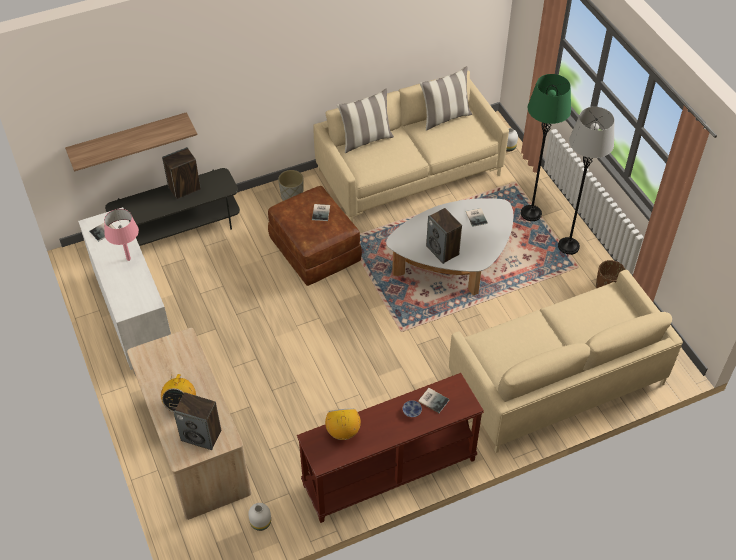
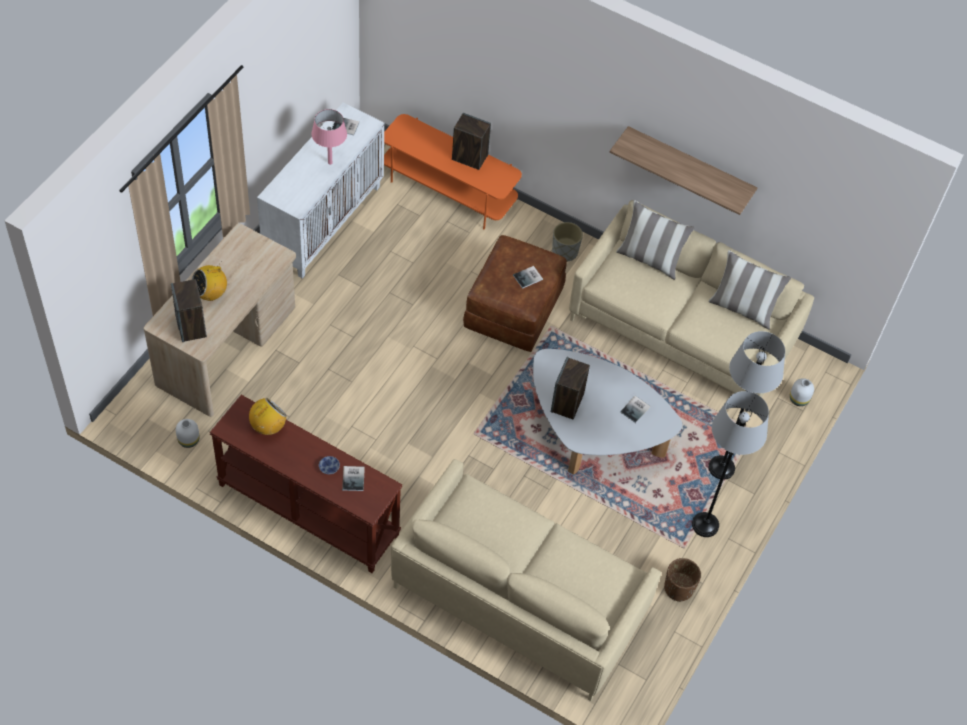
camera: 50 degrees right, 5 degrees up
shelf [65,112,197,171] -> shelf moved to [610,126,757,215]
grey tv stand [105,168,240,246] -> orange tv stand [384,114,522,229]
green floor lamp [521,74,571,221] -> grey floor lamp [708,331,785,479]

